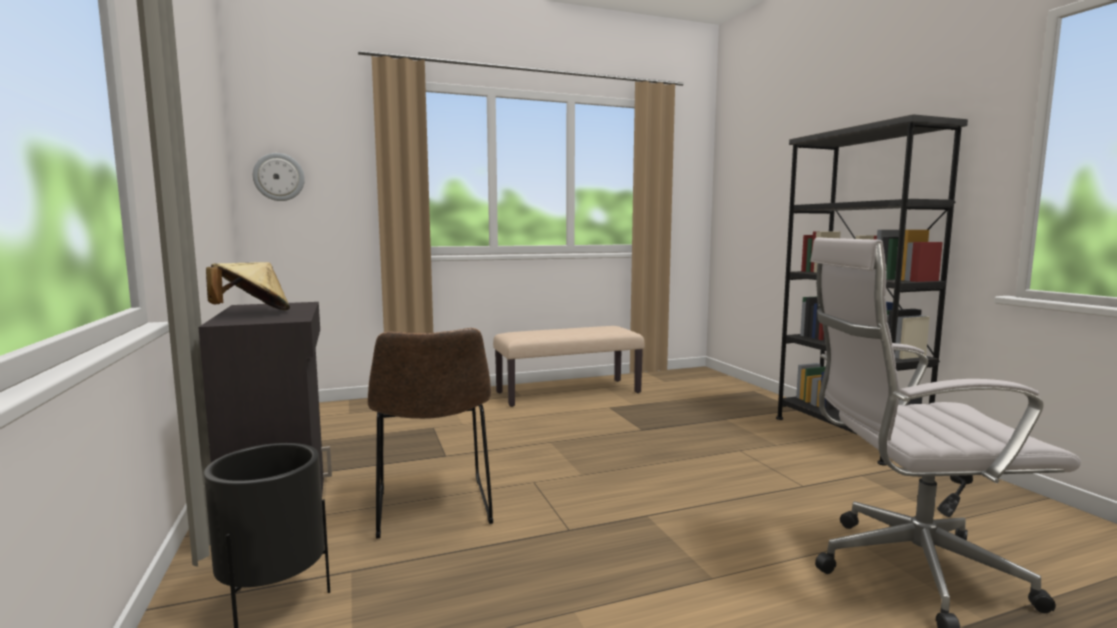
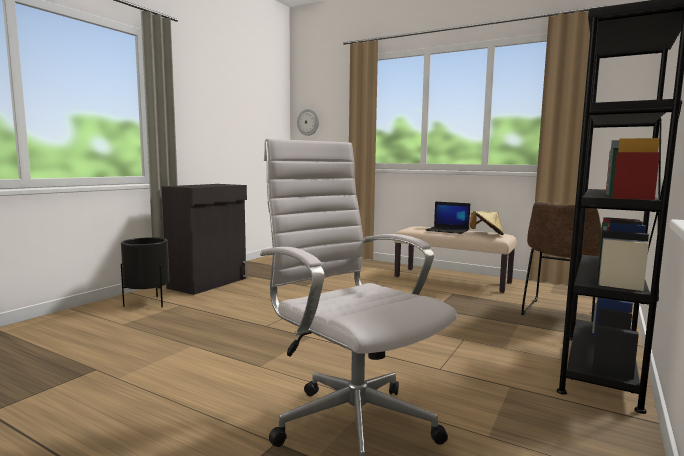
camera: 50 degrees right, 0 degrees up
beige hat [206,262,290,310] -> beige hat moved to [470,211,504,235]
brown chair [367,328,493,539] -> brown chair moved to [521,201,602,322]
none -> laptop [426,201,470,234]

